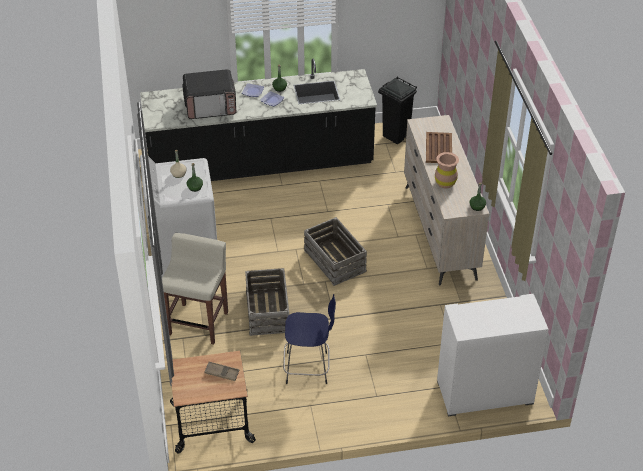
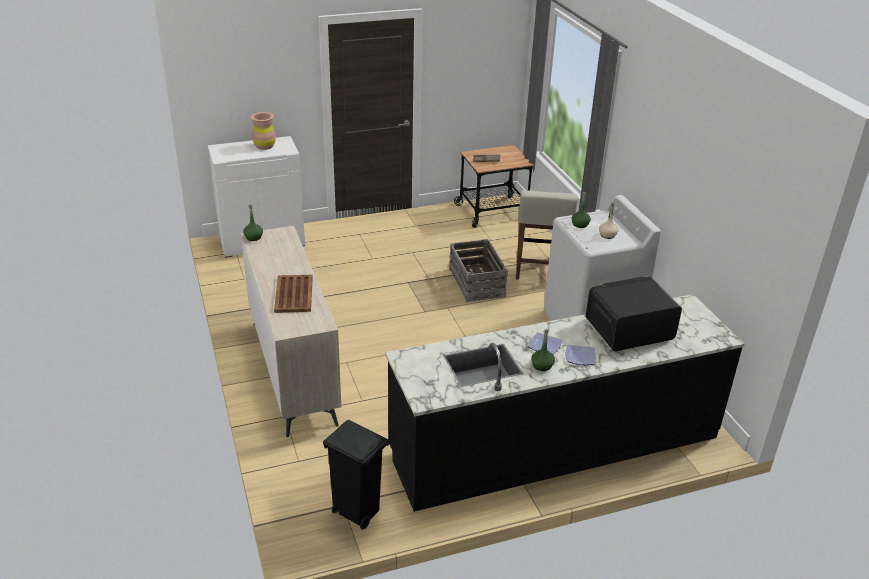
camera: 170 degrees right, 10 degrees down
blue stool [283,294,336,384] -> none
crate [304,217,367,286] -> none
brown vase [435,152,459,188] -> brown vase moved to [251,112,276,150]

